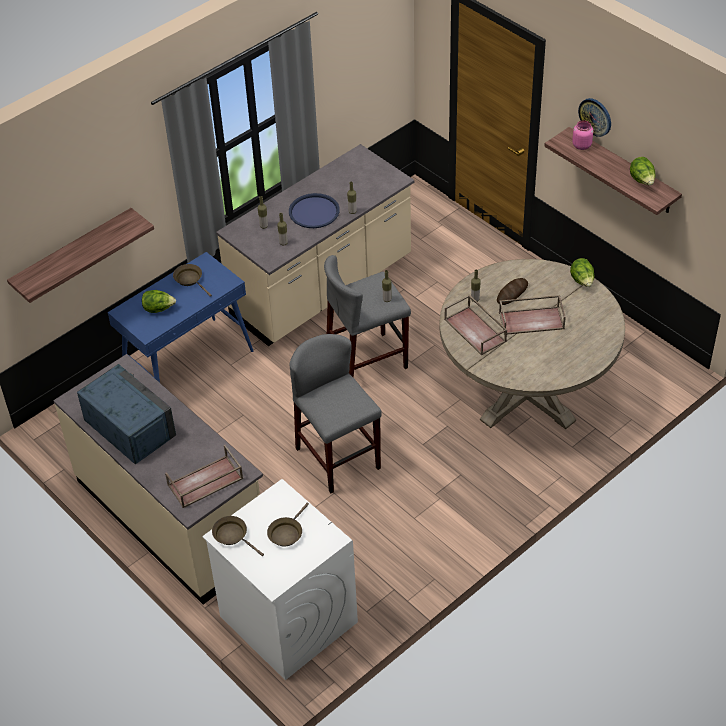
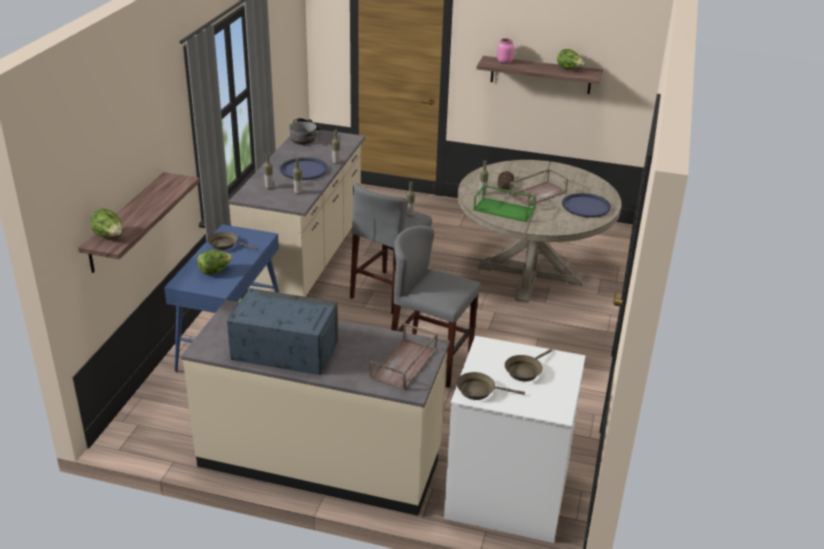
camera: 35 degrees left, 15 degrees down
brown frying pan [267,502,309,547] -> brown frying pan turned 45 degrees clockwise [505,349,552,381]
brown tray [444,295,507,355] -> green tray [473,185,536,222]
lettuce [570,258,594,287] -> lettuce moved to [90,208,122,237]
wall clock [578,98,611,137] -> none
none -> cooking pot [289,118,321,145]
none -> blue tray [562,193,611,218]

